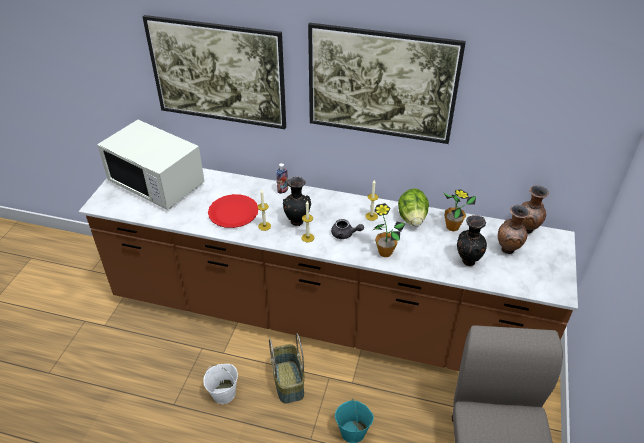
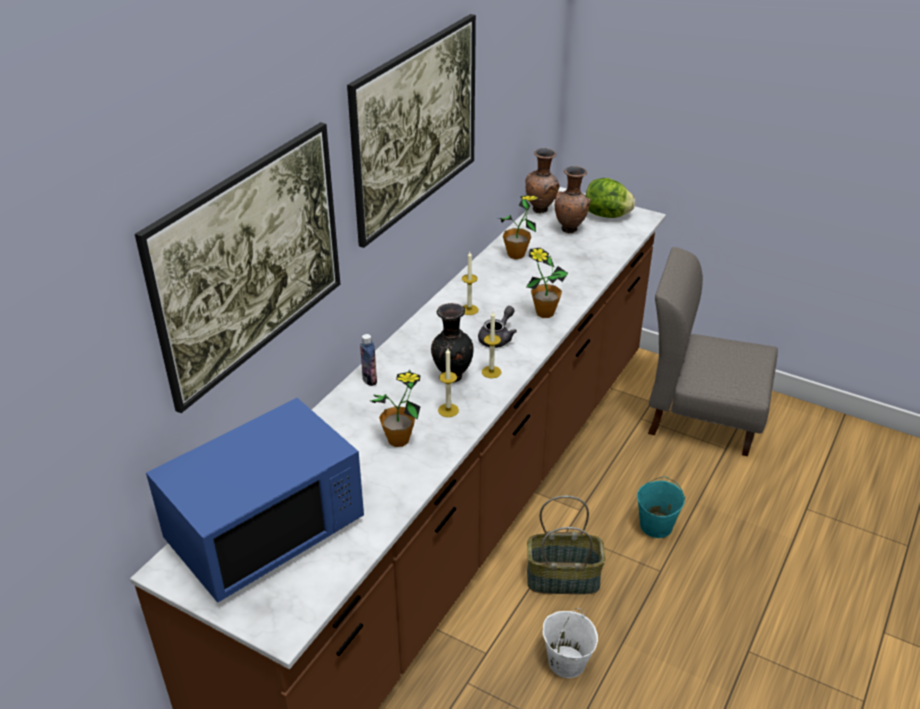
camera: 75 degrees left, 5 degrees down
white microwave [97,120,205,210] -> blue microwave [146,398,364,603]
red plate [208,194,258,228] -> potted plant [370,370,421,447]
lettuce [398,188,429,226] -> lettuce moved to [586,178,635,218]
black vase [457,215,487,266] -> none

